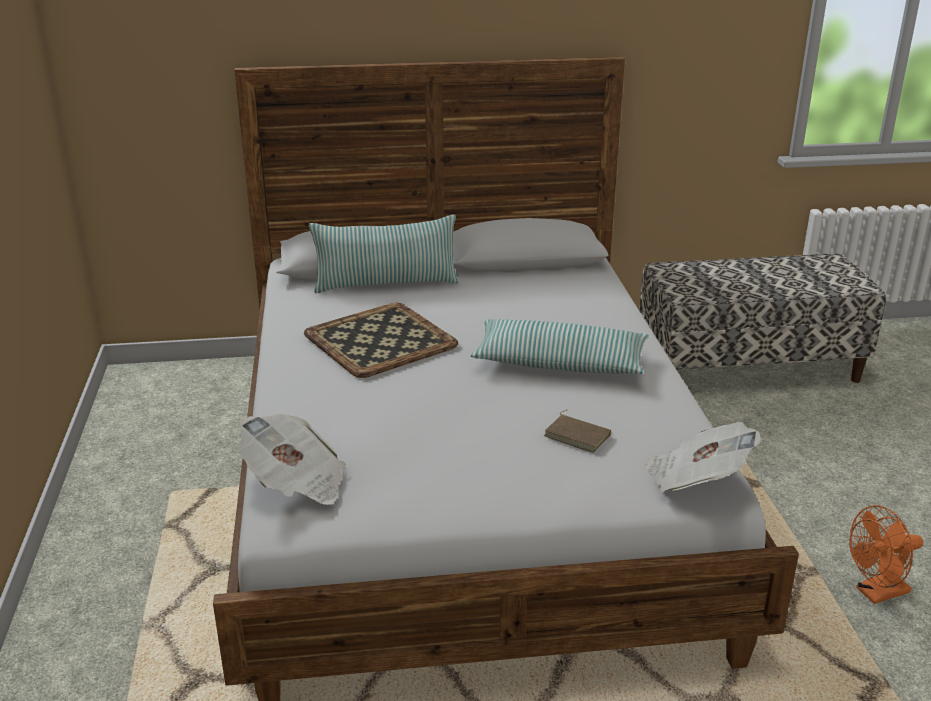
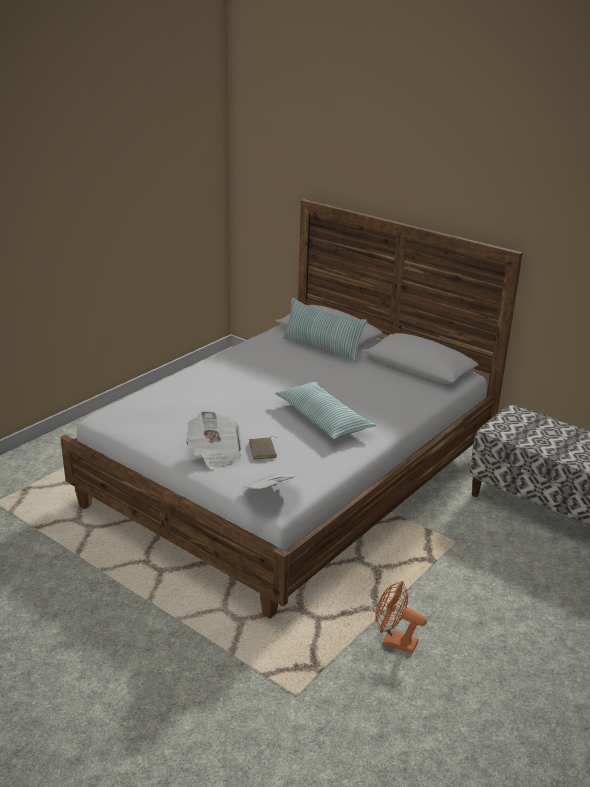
camera: 45 degrees right, 0 degrees up
newspaper [237,414,346,505] -> newspaper moved to [186,410,242,470]
tray [304,303,458,378] -> none

